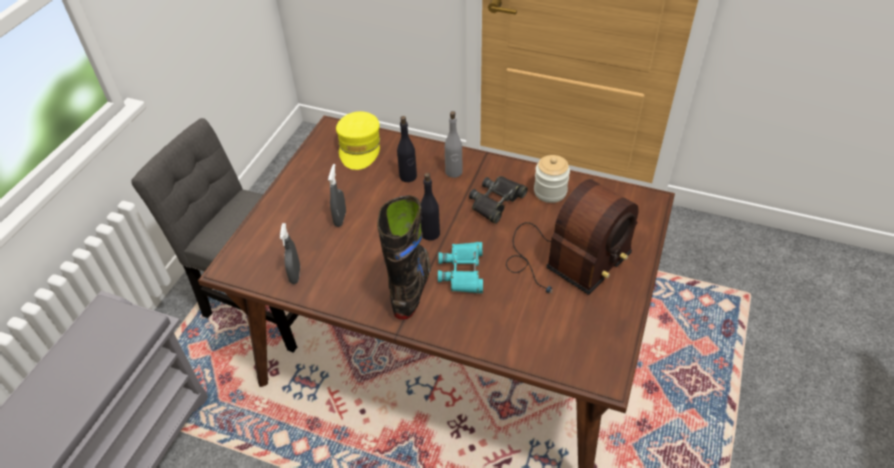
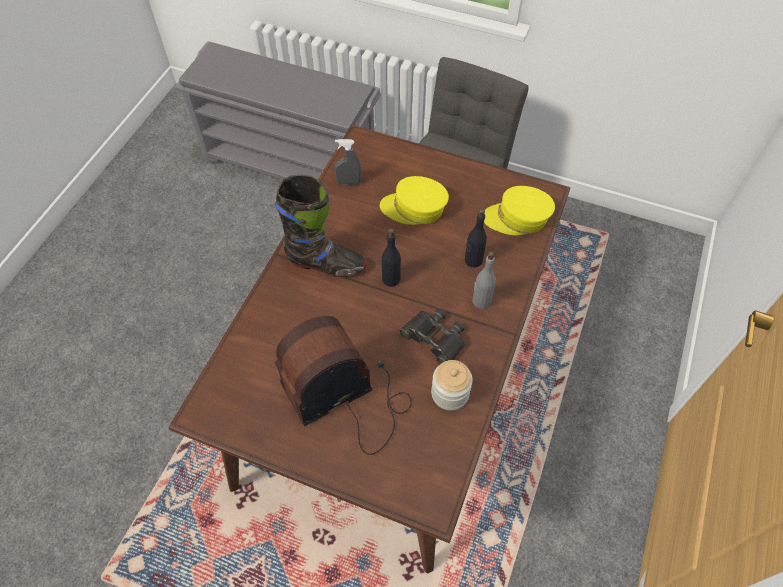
camera: 90 degrees right, 10 degrees up
grey spray bottle [328,164,346,227] -> yellow cap [380,176,449,225]
turquoise binoculars [438,242,483,293] -> none
radio [506,179,639,295] -> radio turned 105 degrees clockwise [275,316,412,455]

